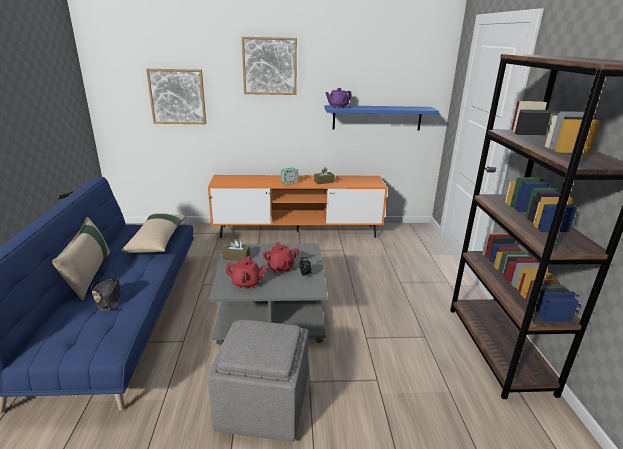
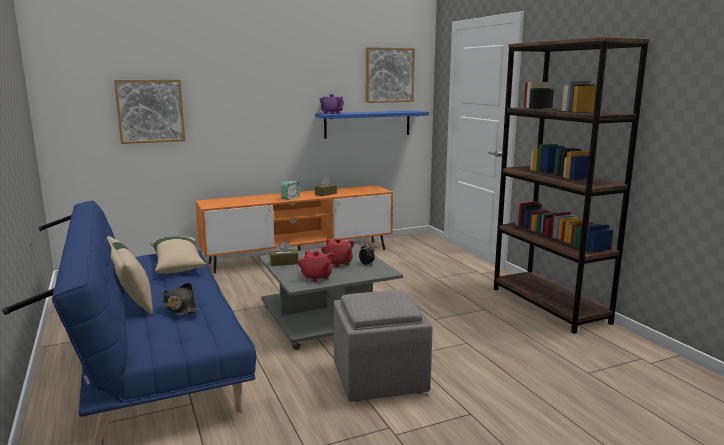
camera: 20 degrees left, 10 degrees down
red teapot [225,256,267,289] -> red teapot turned 75 degrees clockwise [297,250,334,282]
picture [242,37,297,95] -> picture moved to [366,47,415,103]

